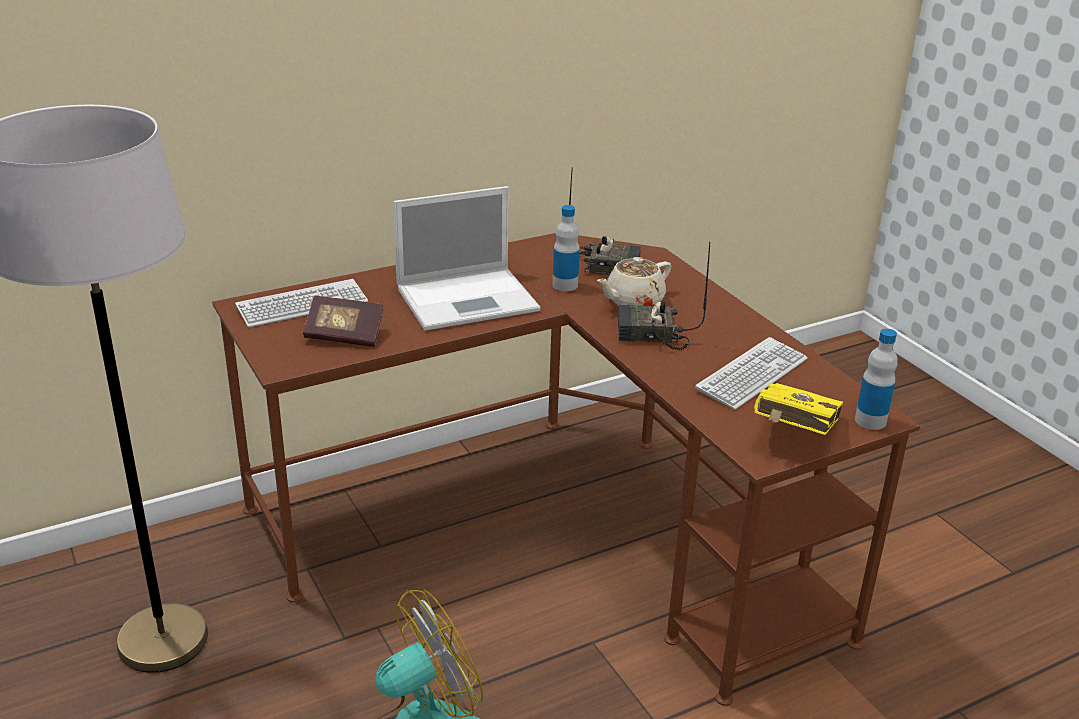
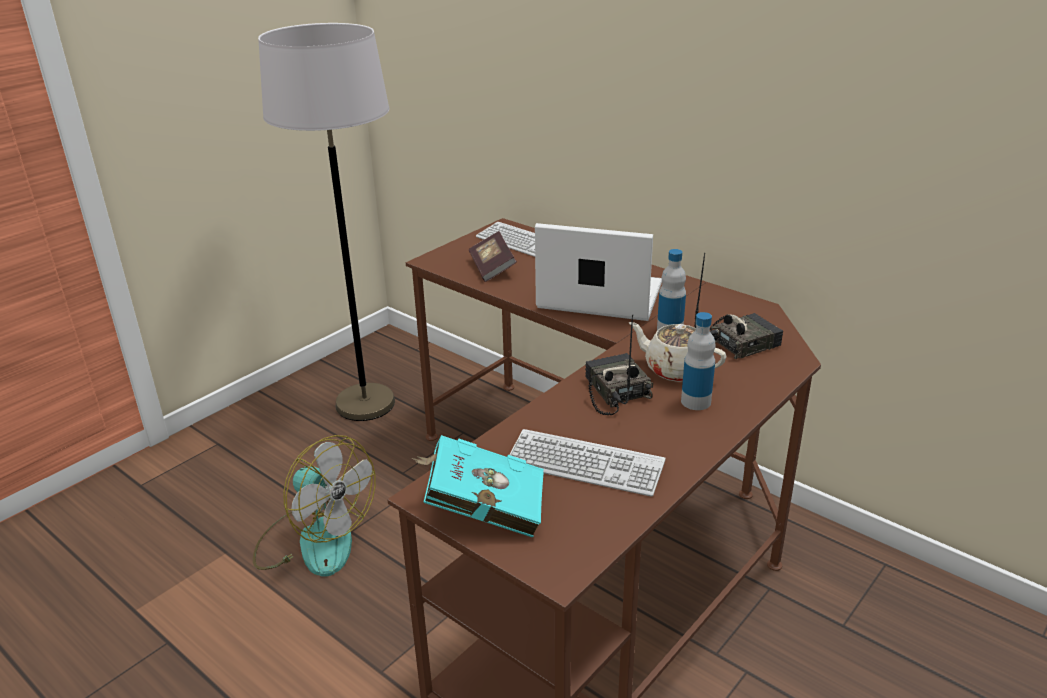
camera: 70 degrees right, 0 degrees up
laptop [393,186,540,331] -> laptop turned 150 degrees clockwise [535,223,662,321]
radio [569,167,641,275] -> radio turned 105 degrees counterclockwise [695,253,783,359]
yellow book [754,383,843,435] -> turquoise book [412,435,544,537]
bottle [855,328,898,430] -> bottle moved to [681,312,716,410]

